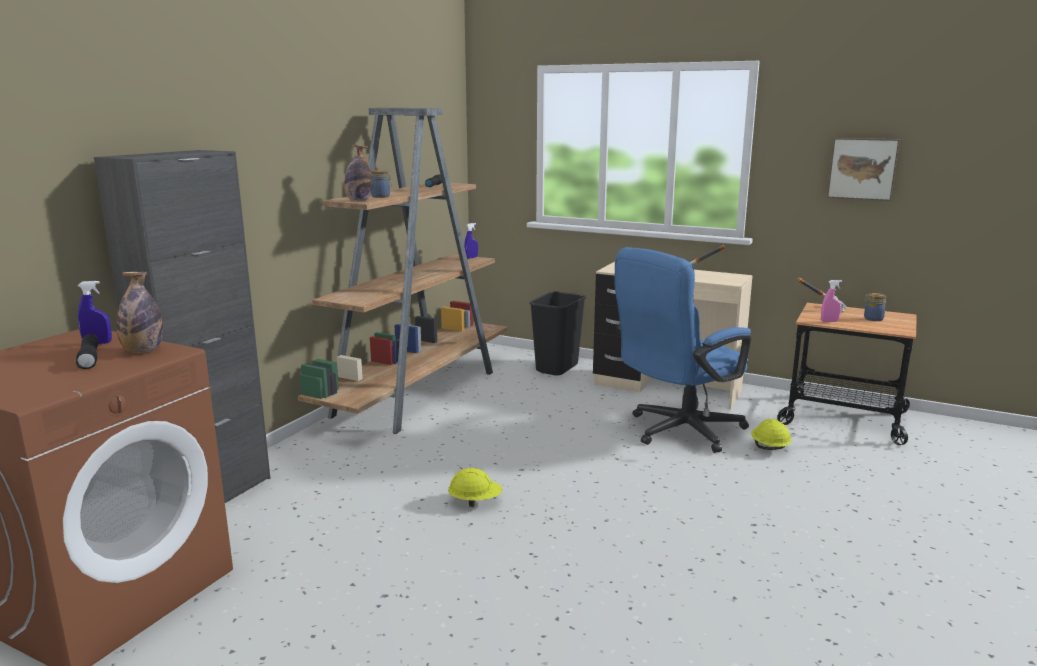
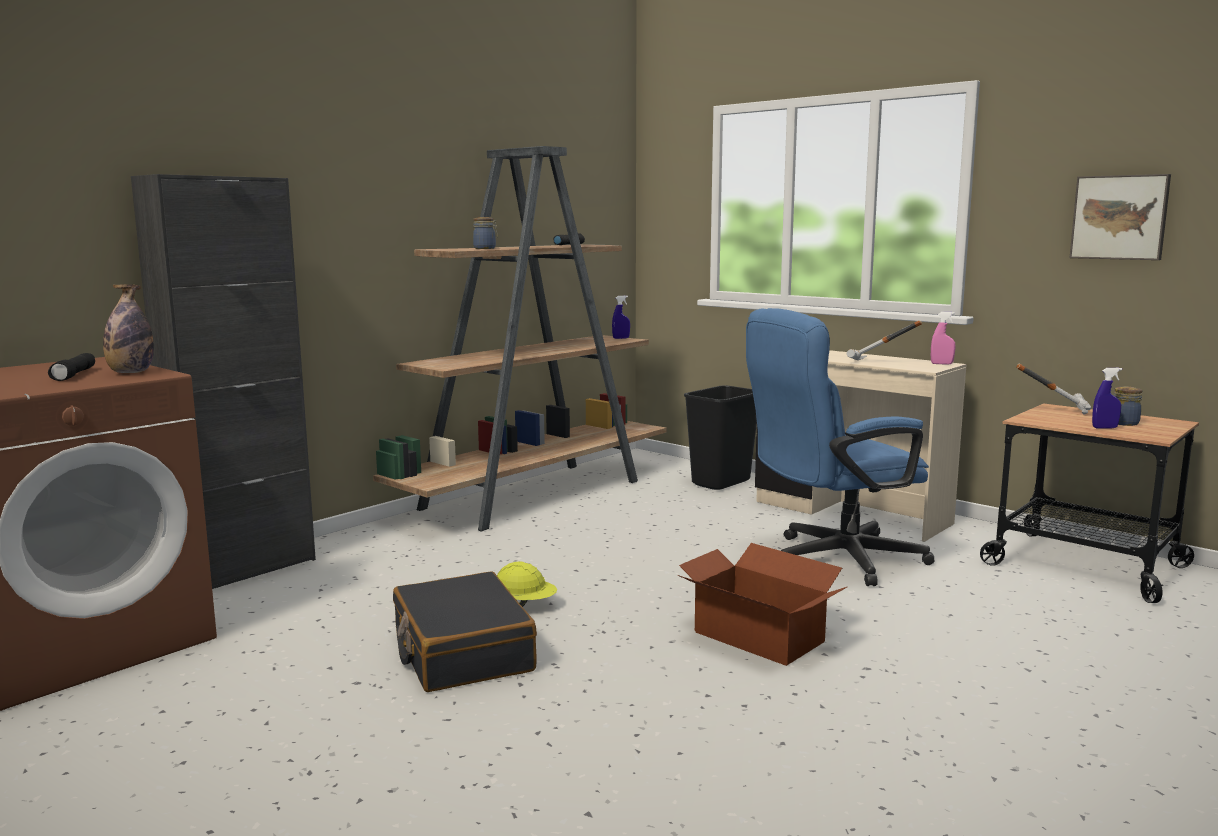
camera: 15 degrees right, 5 degrees down
blue spray bottle [77,281,112,344] -> blue spray bottle moved to [1092,368,1122,428]
bottle [344,145,372,201] -> none
yellow hard hat [751,419,792,450] -> none
pink spray bottle [821,280,842,322] -> pink spray bottle moved to [931,312,956,365]
none -> black suitcase [393,571,537,692]
none -> cardboard box [678,543,847,666]

